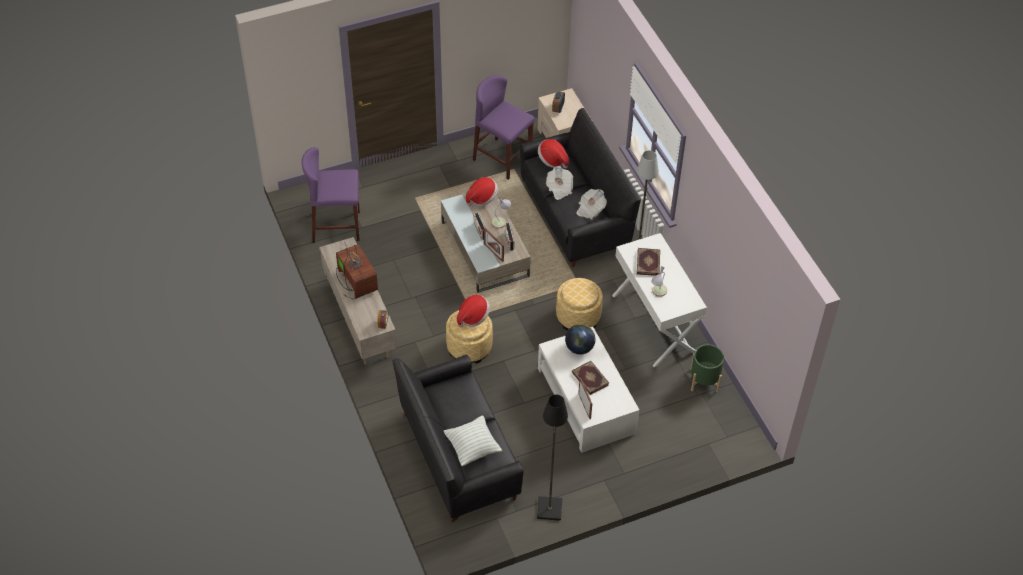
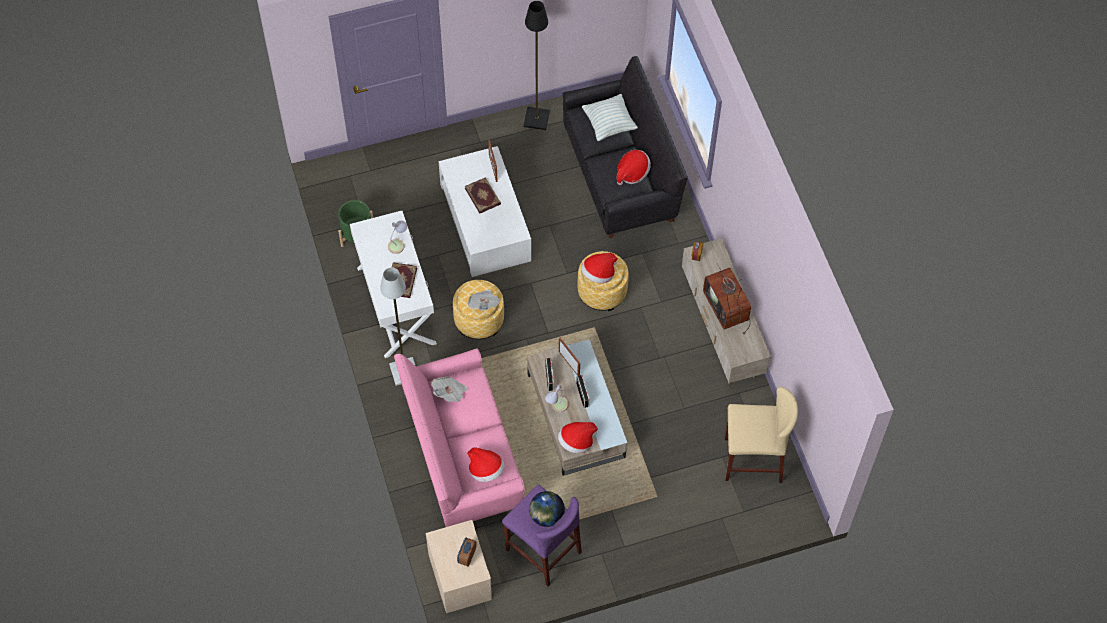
camera: 175 degrees left, 10 degrees up
purple stool [302,147,360,243] -> beige stool [725,387,798,483]
black sofa [520,108,641,267] -> pink sofa [394,348,525,527]
newspaper [546,166,573,200] -> newspaper moved to [467,289,501,311]
globe [565,324,596,354] -> globe moved to [529,491,565,527]
none -> hat [616,150,651,185]

